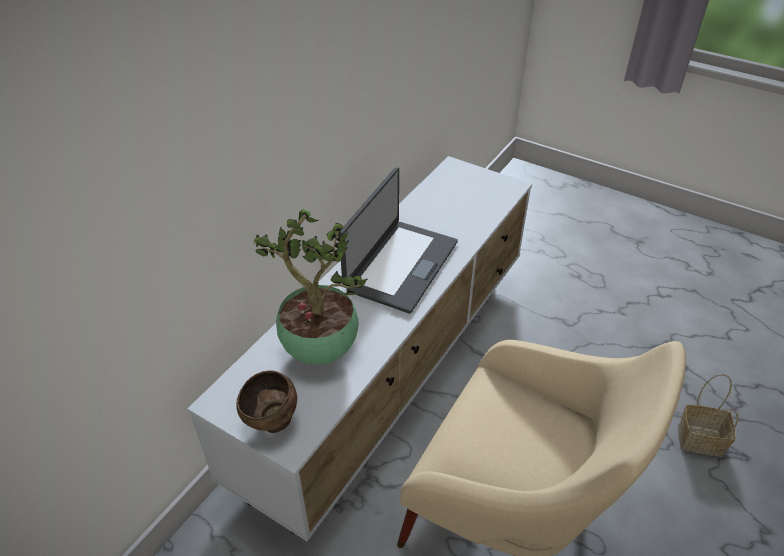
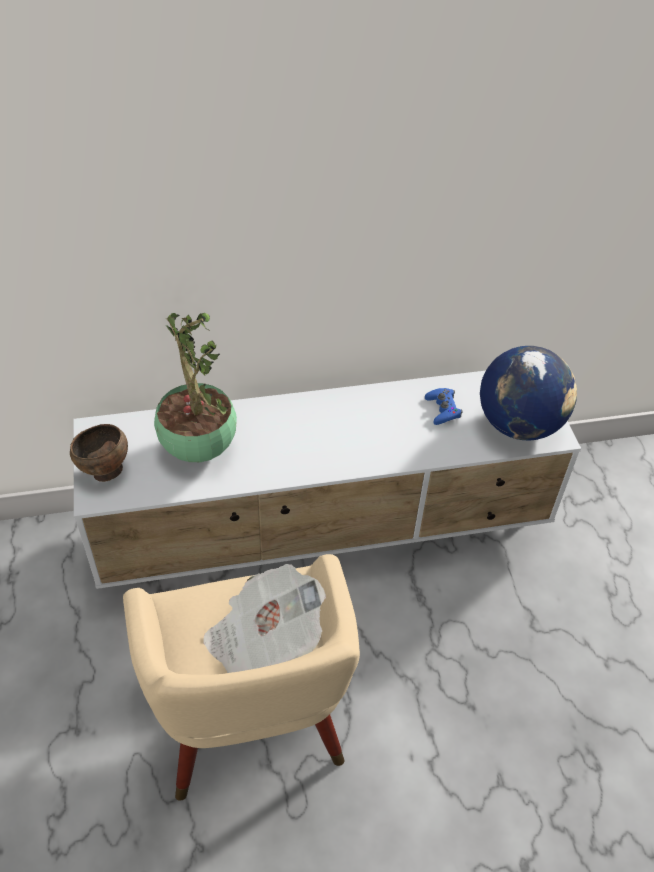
camera: 45 degrees right, 5 degrees up
laptop [339,167,458,314] -> none
basket [678,374,739,457] -> none
none -> newspaper [203,564,326,673]
none -> blue game controller [425,388,463,425]
none -> globe [480,346,577,441]

